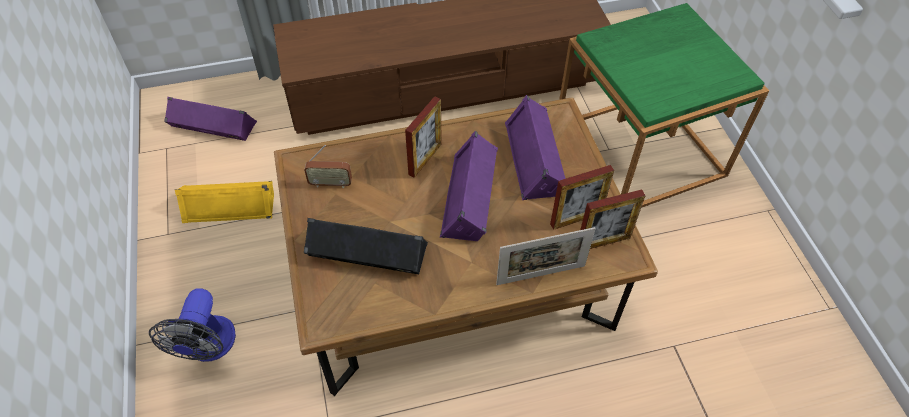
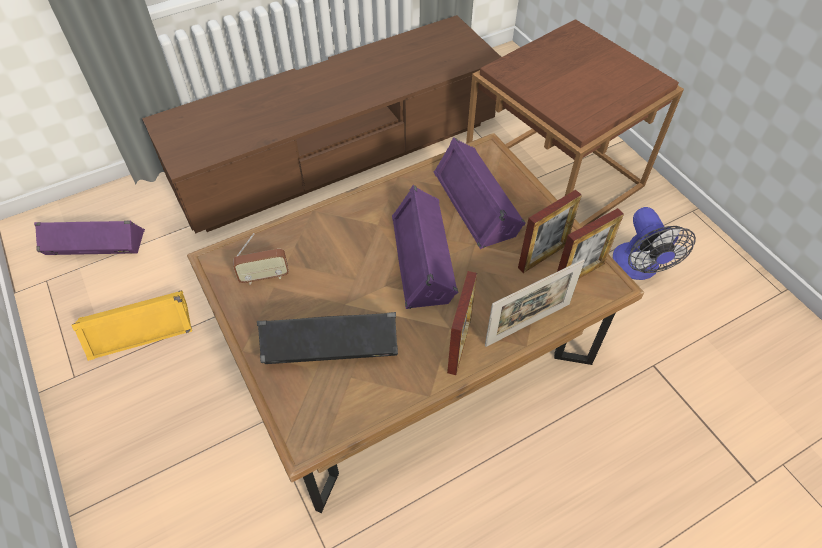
camera: 15 degrees left, 0 degrees up
fan [149,288,236,362] -> fan moved to [613,207,696,280]
picture frame [405,96,442,178] -> picture frame moved to [447,271,477,375]
green side table [559,3,769,208] -> brown side table [466,19,684,227]

